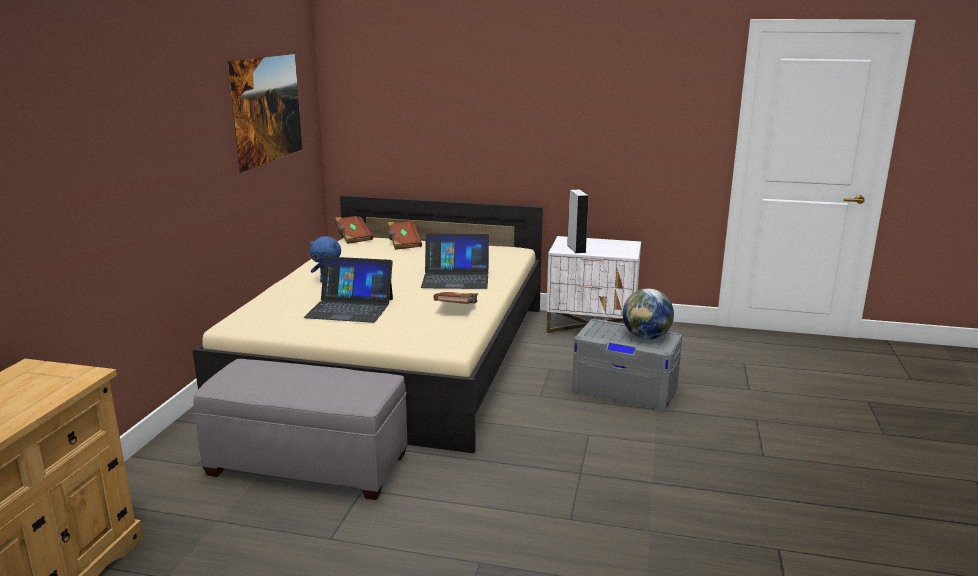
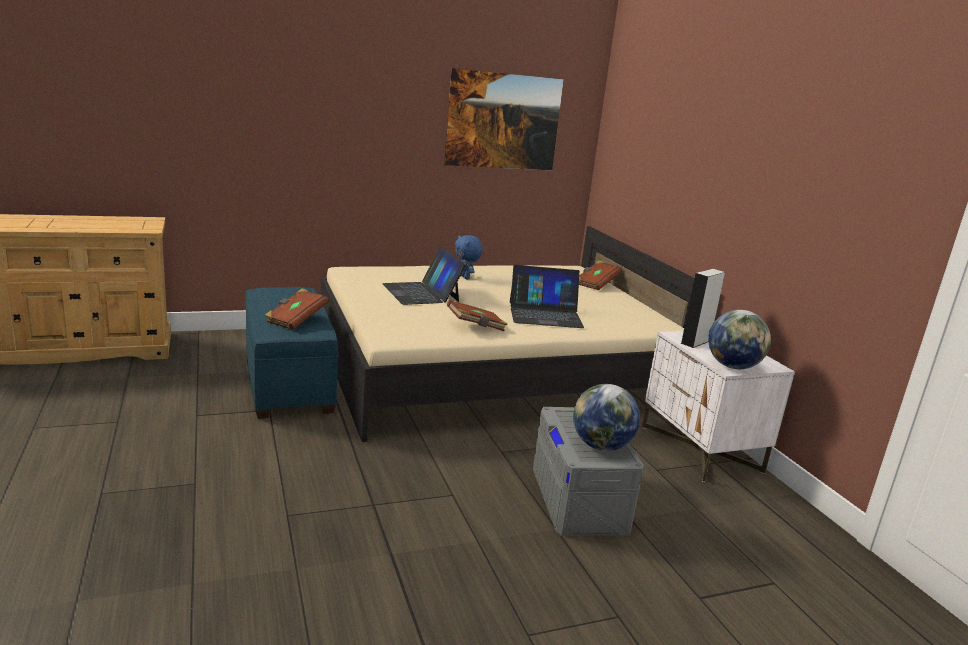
camera: 55 degrees right, 0 degrees up
grey ottoman [194,359,407,500] -> blue ottoman [245,287,339,419]
brown book [335,216,373,244] -> brown book moved to [264,288,329,330]
laptop [421,234,489,289] -> laptop turned 60 degrees counterclockwise [510,265,584,328]
none -> globe [708,310,771,369]

